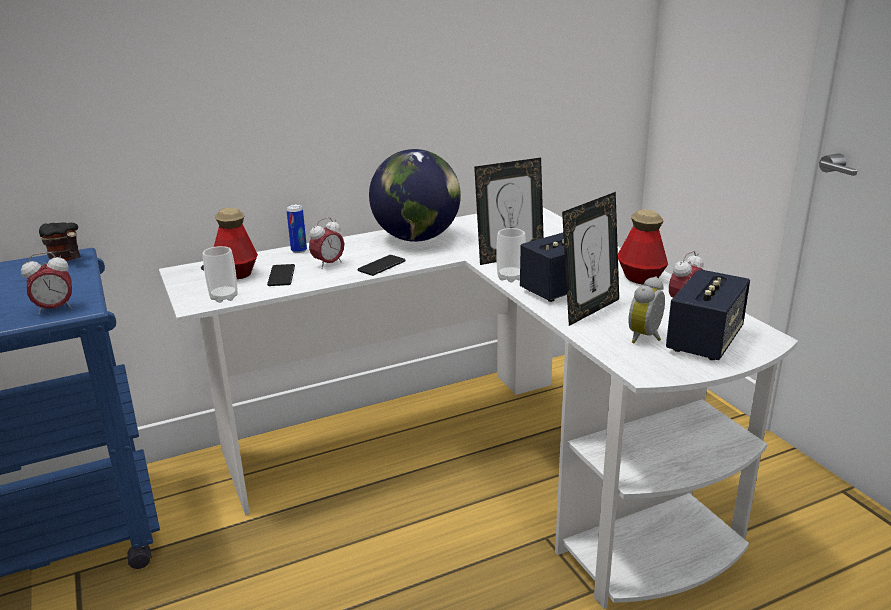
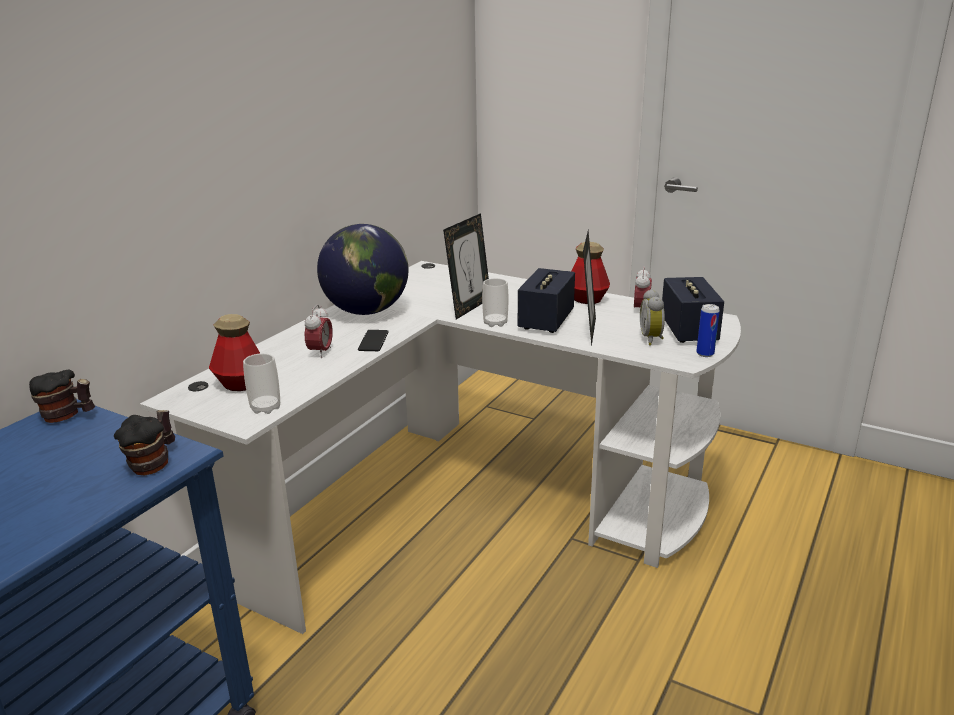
camera: 35 degrees left, 0 degrees up
alarm clock [21,252,72,315] -> mug [114,410,175,475]
phone [267,264,295,286] -> none
can [286,204,307,253] -> can moved to [696,304,720,357]

